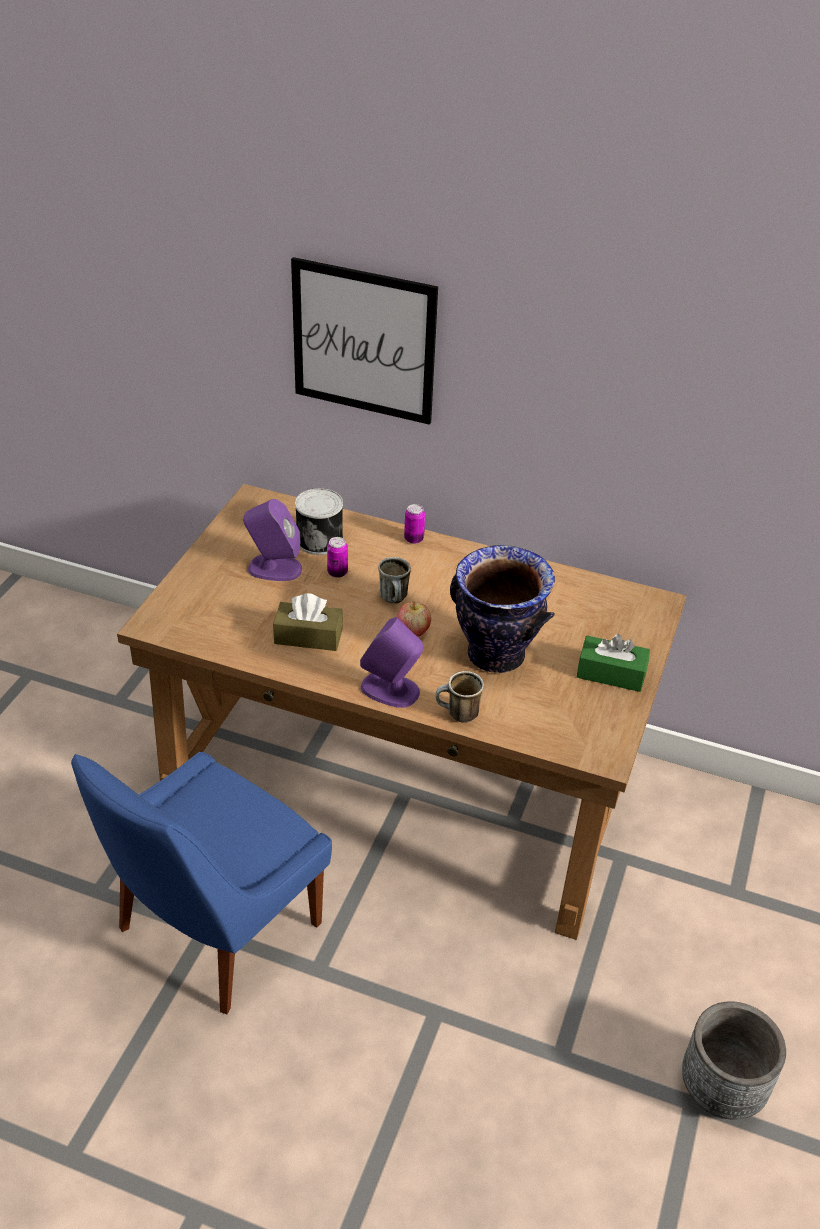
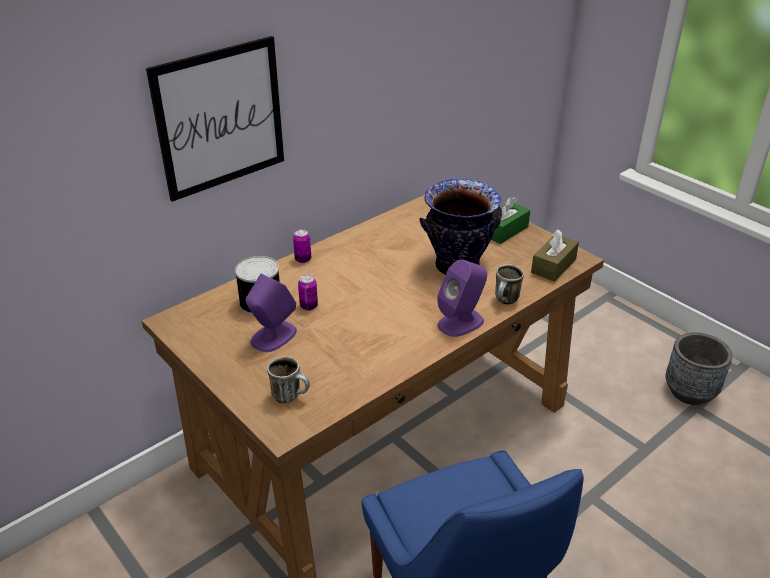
camera: 60 degrees left, 5 degrees down
brown tissue box [273,593,343,651] -> brown tissue box moved to [531,229,579,282]
mug [378,557,411,604] -> mug moved to [267,356,310,403]
apple [398,601,431,637] -> none

